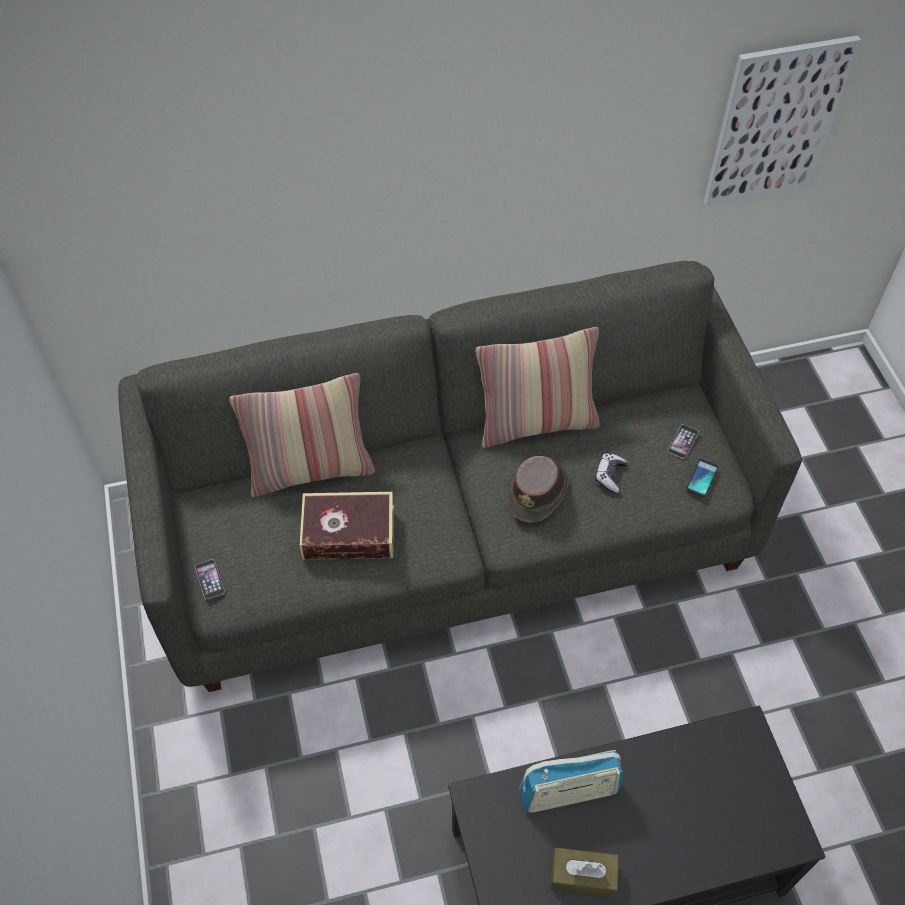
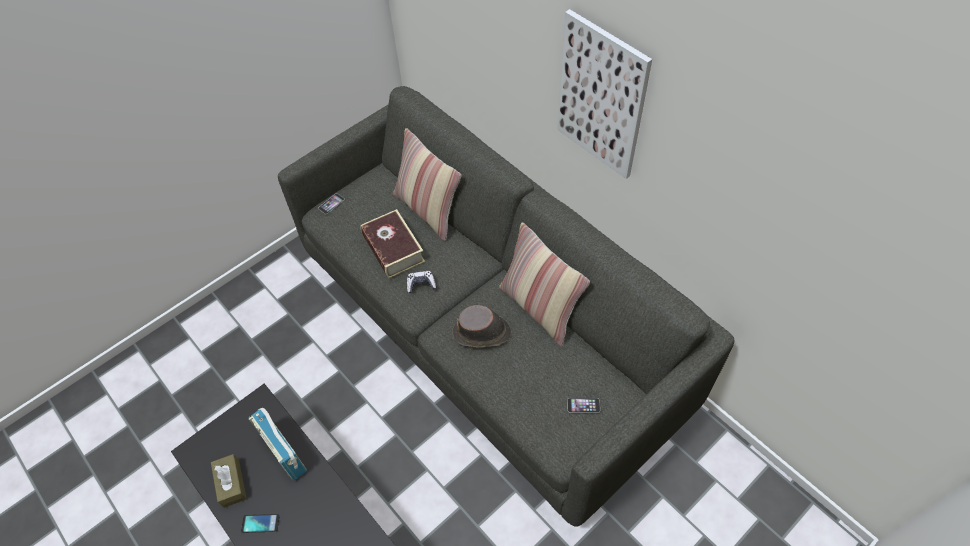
camera: 65 degrees right, 0 degrees up
game controller [595,453,628,493] -> game controller moved to [407,271,436,293]
phone [686,459,718,498] -> phone moved to [241,514,280,533]
picture [703,35,861,206] -> picture moved to [557,9,652,179]

